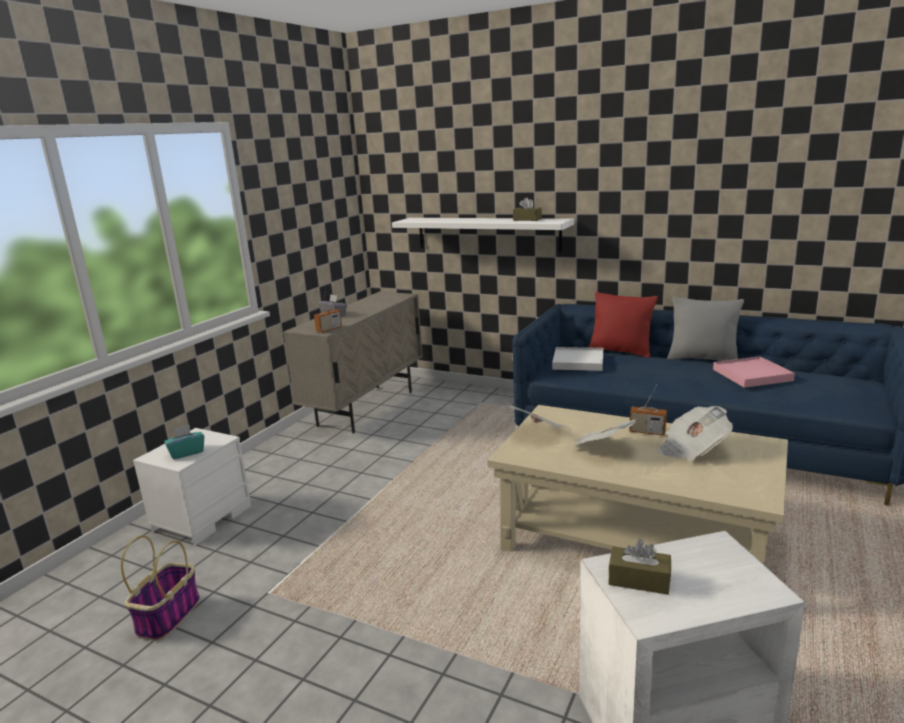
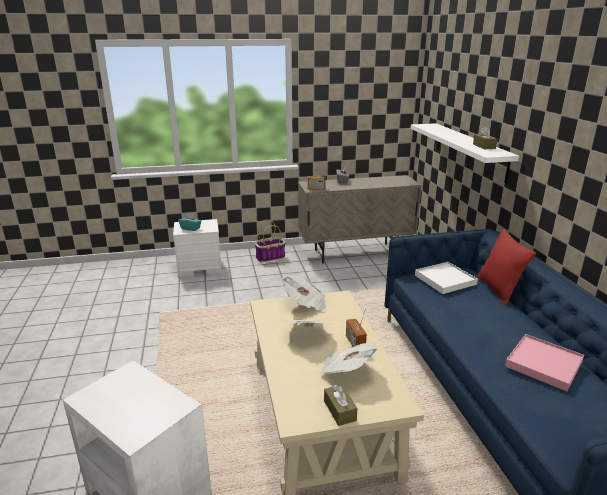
camera: 50 degrees right, 5 degrees up
basket [121,536,200,641] -> basket moved to [255,220,285,262]
brown tissue box [608,540,671,595] -> brown tissue box moved to [324,385,358,426]
grey pillow [667,297,744,361] -> none

